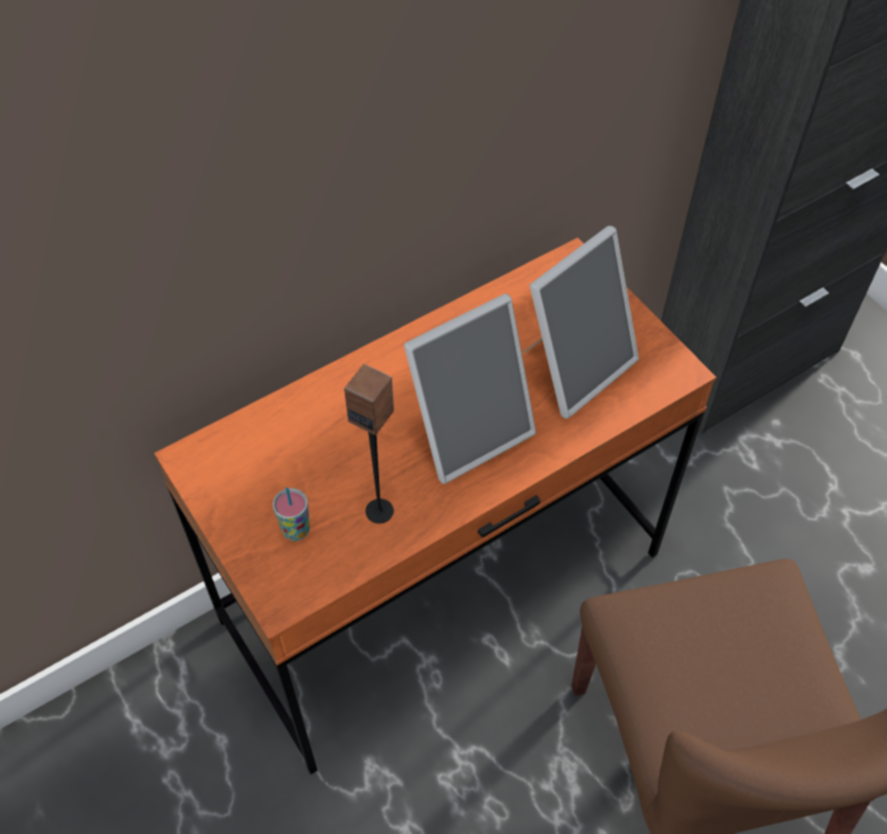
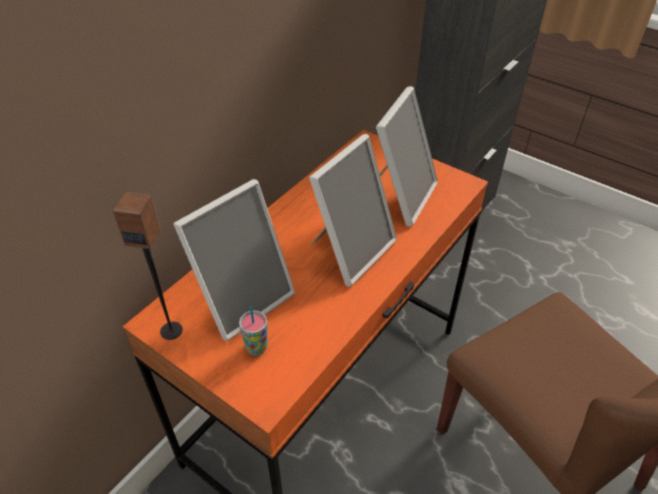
camera: 20 degrees left, 10 degrees down
speaker [344,364,394,524] -> speaker moved to [113,192,183,340]
none -> picture frame [173,179,295,341]

